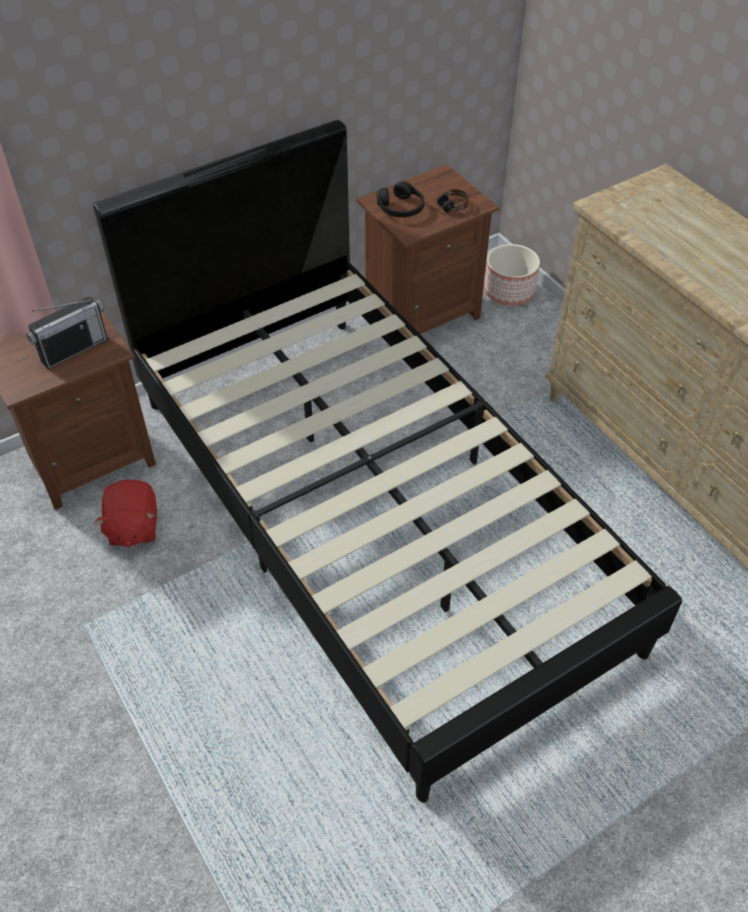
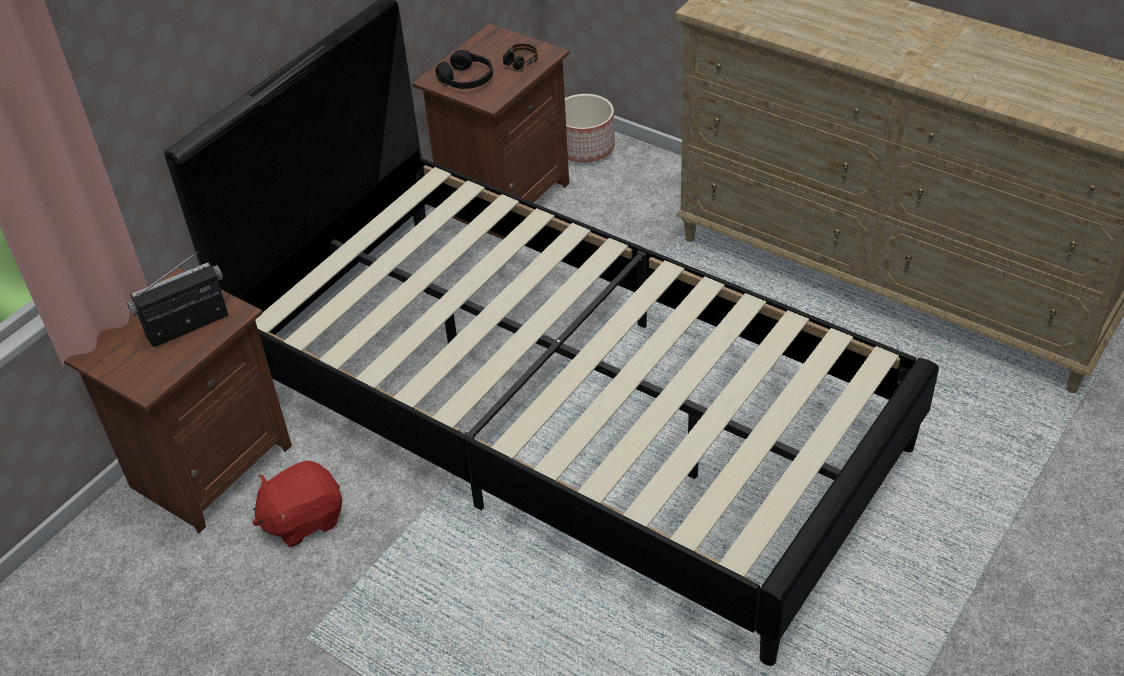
camera: 20 degrees left, 5 degrees down
radio [26,297,108,369] -> radio turned 150 degrees counterclockwise [127,251,228,347]
red plush toy [95,479,157,547] -> red plush toy turned 90 degrees clockwise [252,461,342,547]

